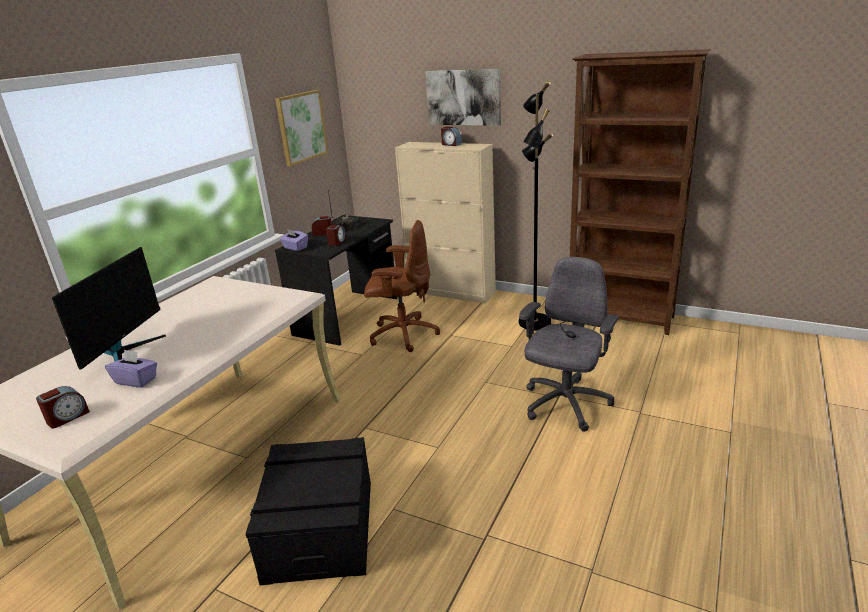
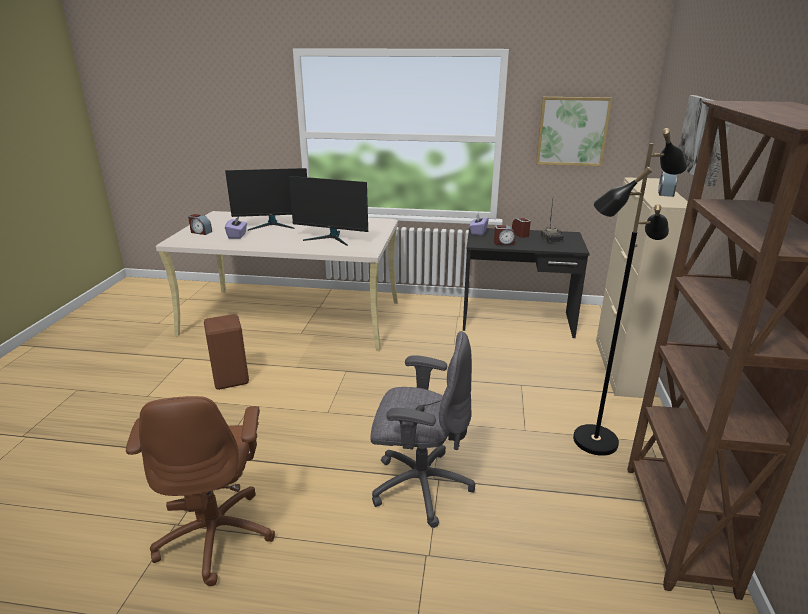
camera: 70 degrees right, 0 degrees up
black storage box [246,437,371,585] -> brown stool [204,314,249,390]
brown office chair [364,220,440,352] -> brown office chair moved to [126,396,275,586]
none -> monitor [289,176,368,246]

